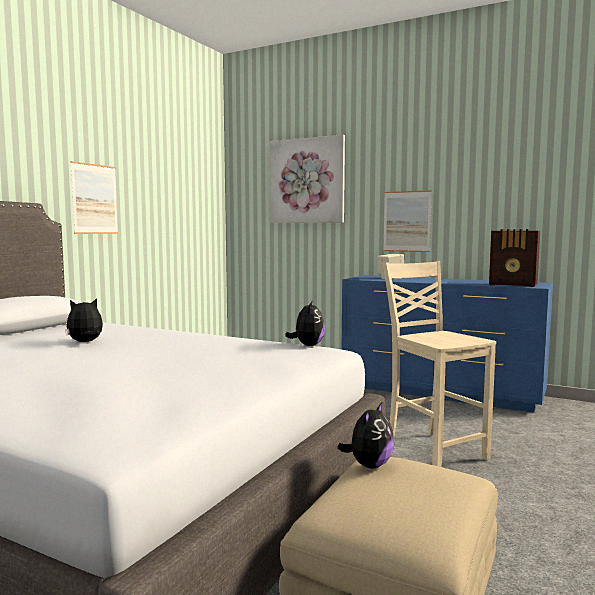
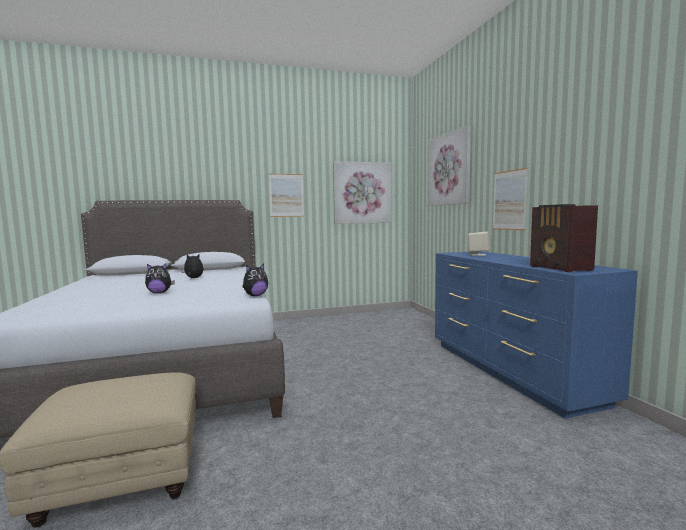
camera: 45 degrees right, 0 degrees up
plush toy [337,401,394,468] -> plush toy moved to [145,263,175,293]
beige chair [383,261,496,467] -> none
none -> picture [333,161,391,224]

